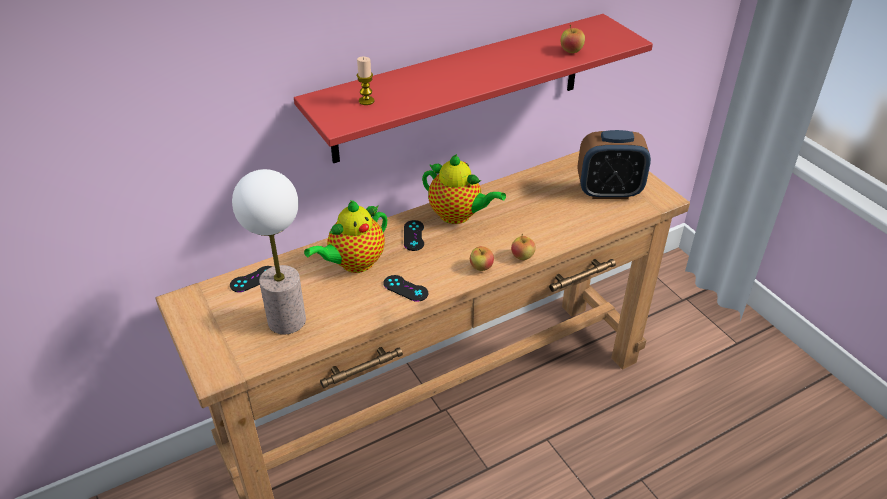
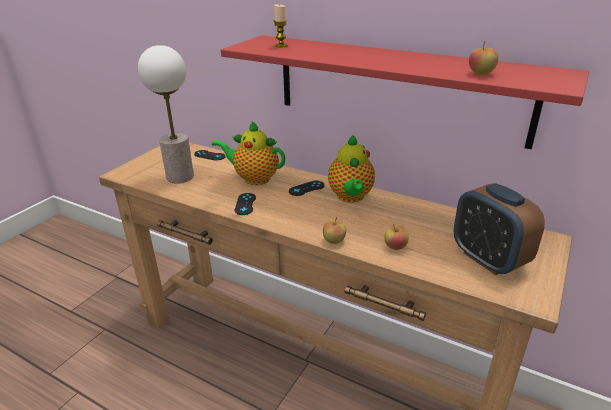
camera: 60 degrees right, 10 degrees down
apple [470,246,494,271] -> apple moved to [384,224,409,250]

